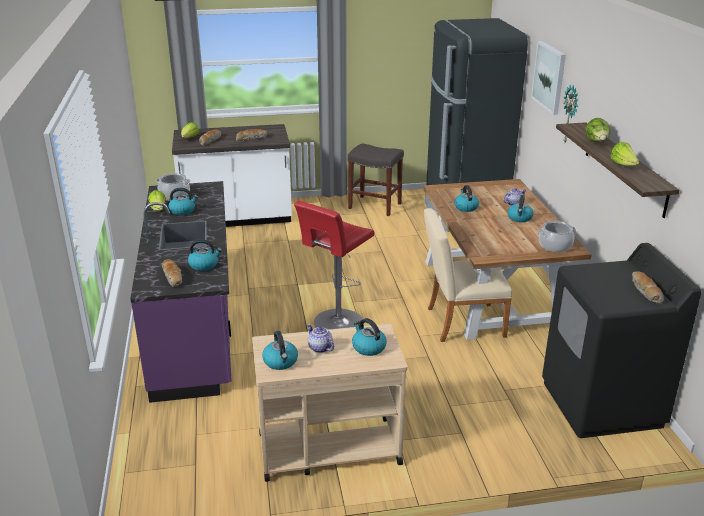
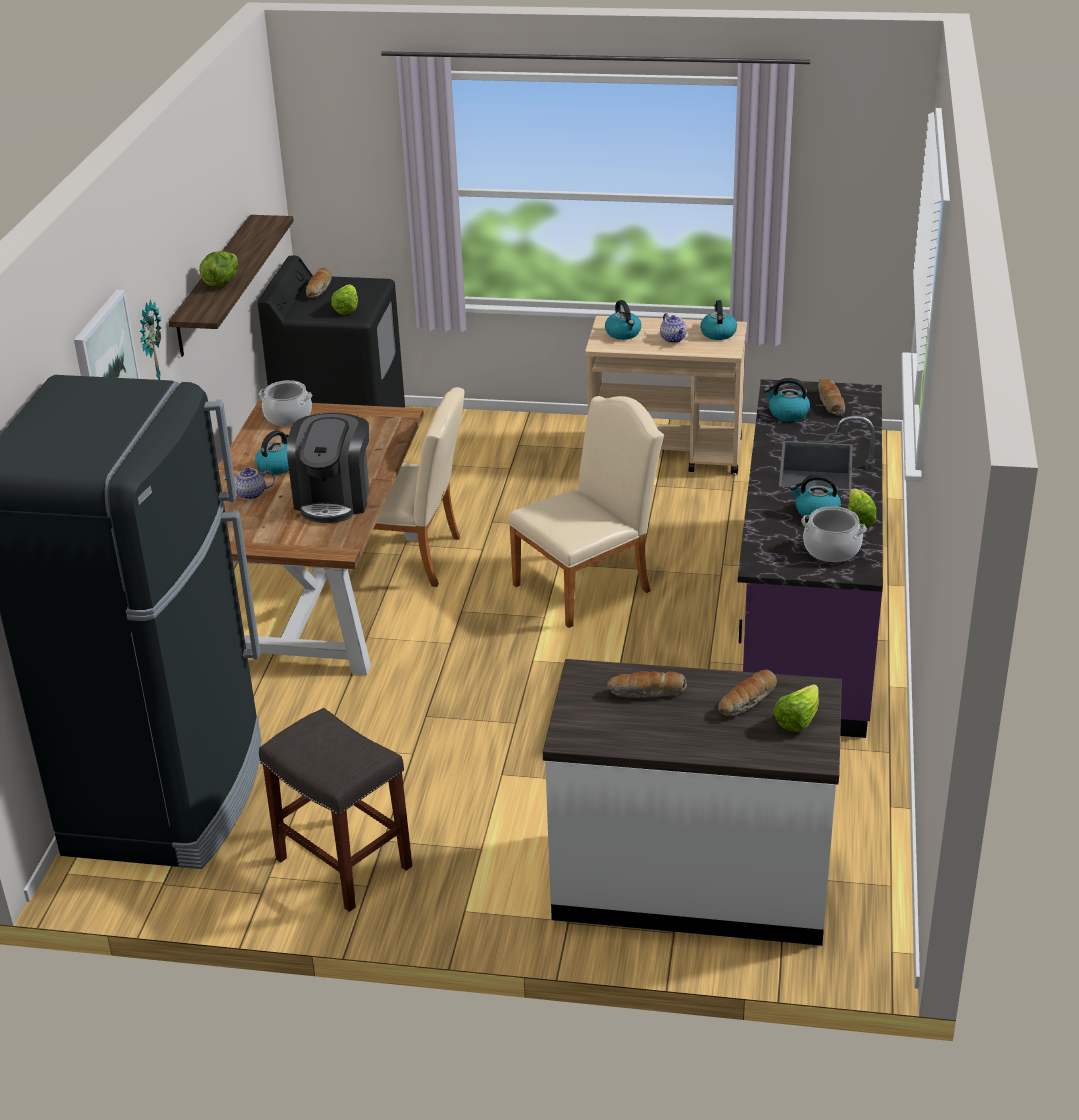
camera: 160 degrees left, 5 degrees up
red stool [294,201,375,330] -> beige chair [509,396,664,628]
kettle [454,185,479,212] -> coffee machine [287,413,369,523]
lettuce [610,142,640,166] -> lettuce moved to [331,284,358,315]

